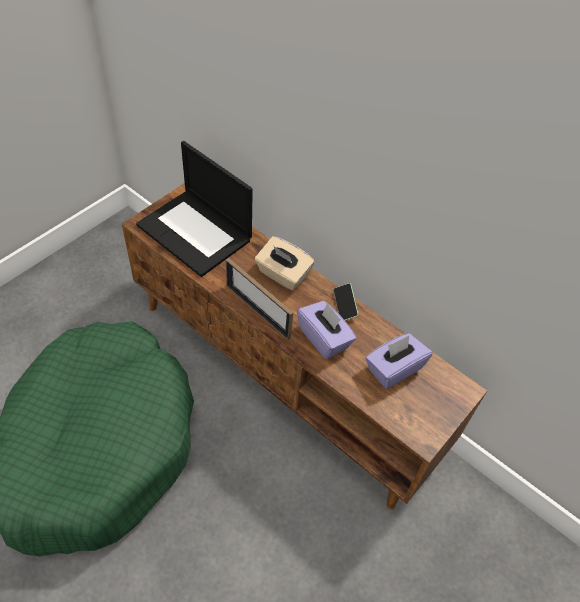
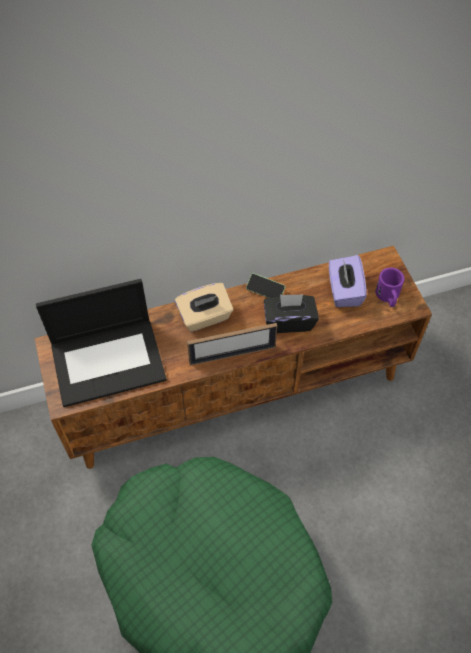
camera: 55 degrees left, 5 degrees up
purple tissue box [297,301,356,359] -> black tissue box [264,294,319,333]
none -> purple mug [375,268,404,307]

